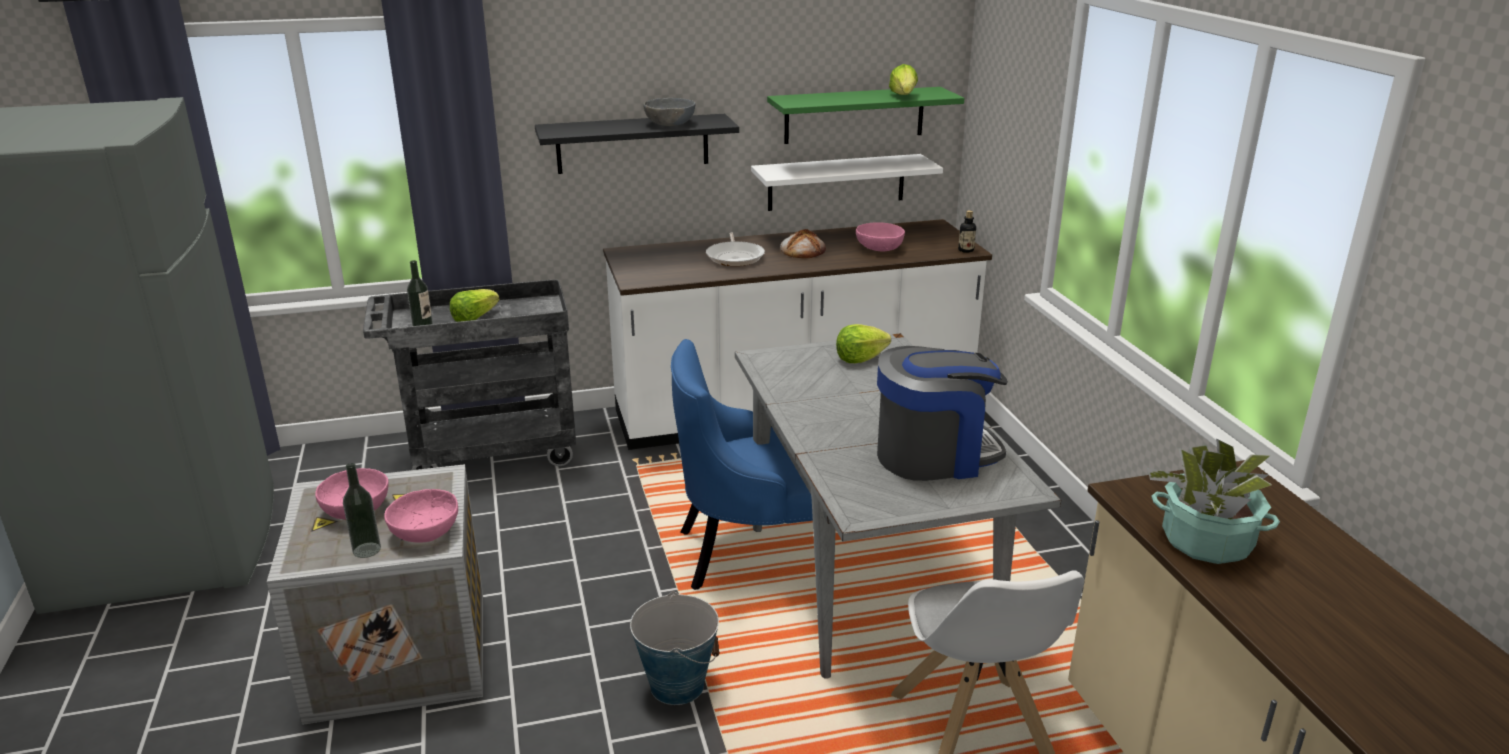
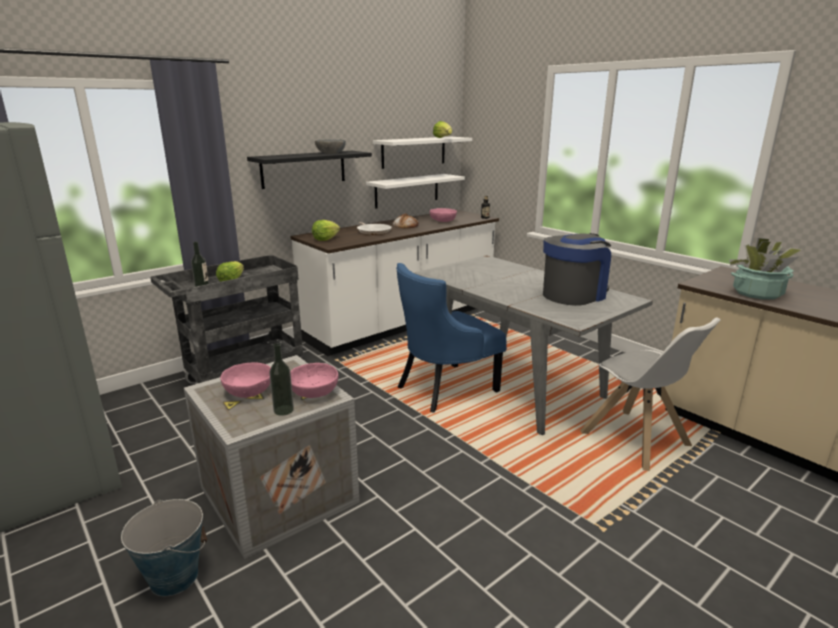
camera: 25 degrees left, 5 degrees down
bucket [630,592,720,705] -> bucket moved to [121,499,208,597]
green shelf [767,87,964,144] -> white shelf [373,137,472,169]
lettuce [836,324,891,363] -> lettuce moved to [312,220,340,241]

